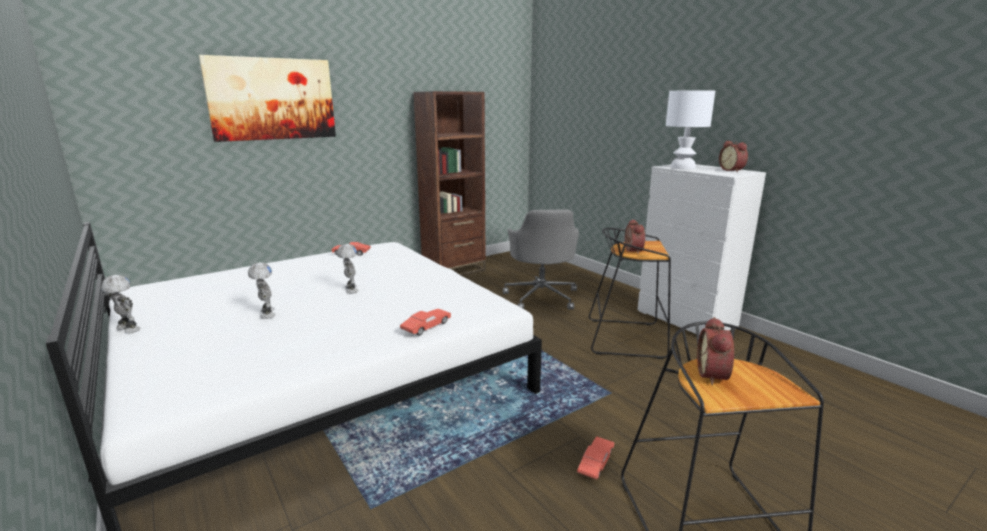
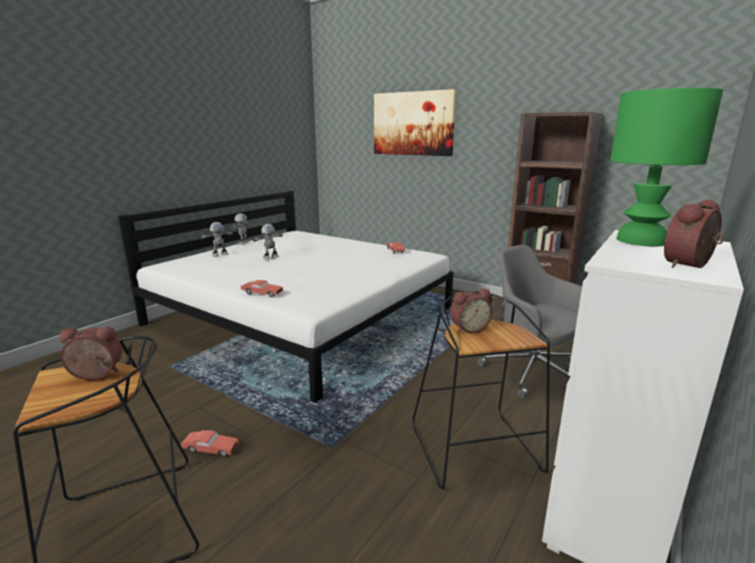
camera: 70 degrees right, 0 degrees up
toy robot [337,244,358,294] -> toy robot moved to [200,222,234,257]
grey office chair [503,209,579,310] -> grey office chair turned 75 degrees clockwise [477,245,582,399]
white table lamp [666,90,715,170] -> green table lamp [610,88,723,247]

